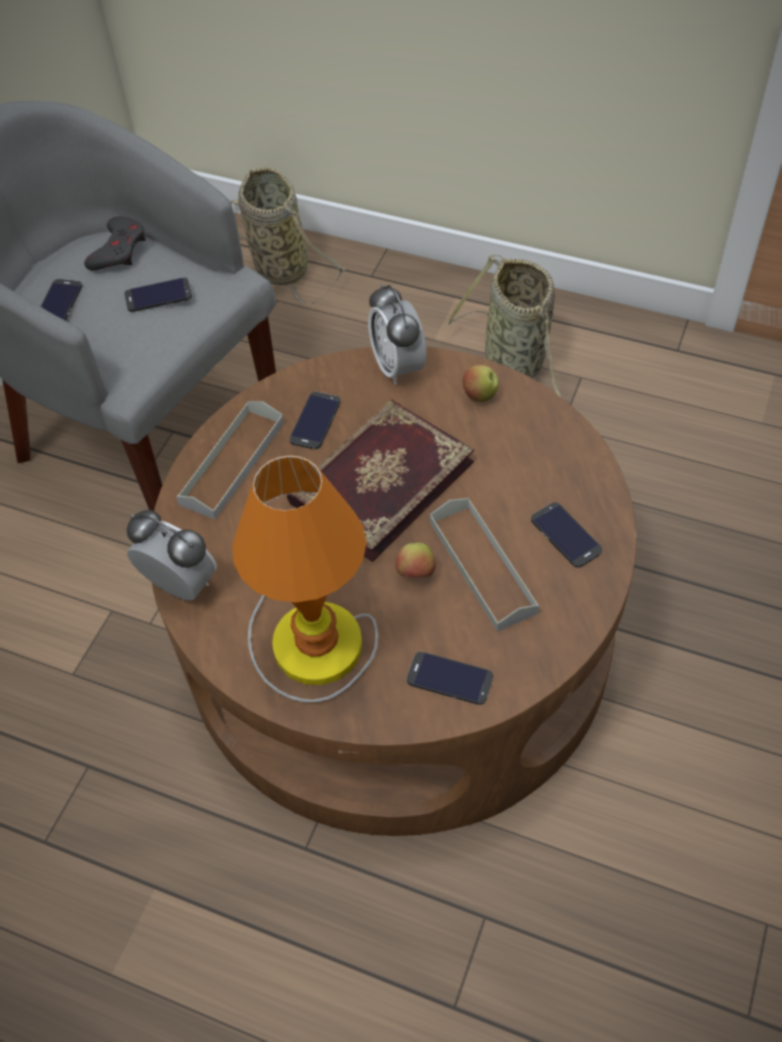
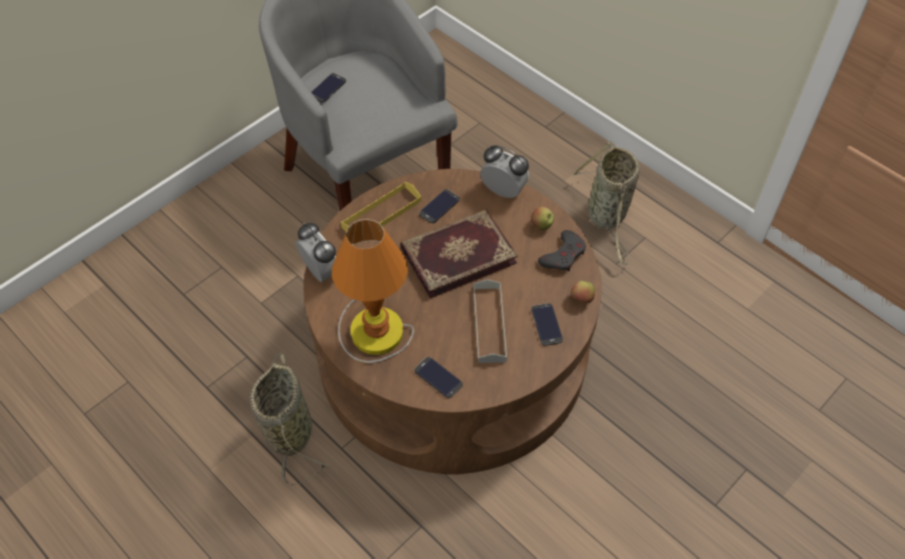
camera: 20 degrees right, 0 degrees up
grey game controller [84,216,146,271] -> grey game controller moved to [538,230,586,272]
phone [124,278,192,312] -> none
grey tray [176,401,284,520] -> yellow tray [341,182,421,232]
basket [230,167,346,304] -> basket moved to [249,352,330,486]
alarm clock [368,284,426,385] -> alarm clock turned 120 degrees clockwise [480,145,529,198]
apple [395,543,436,577] -> apple moved to [571,281,595,303]

